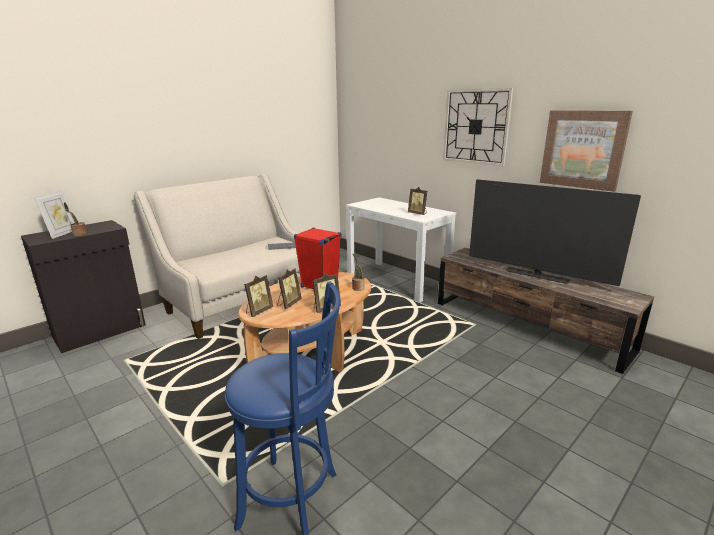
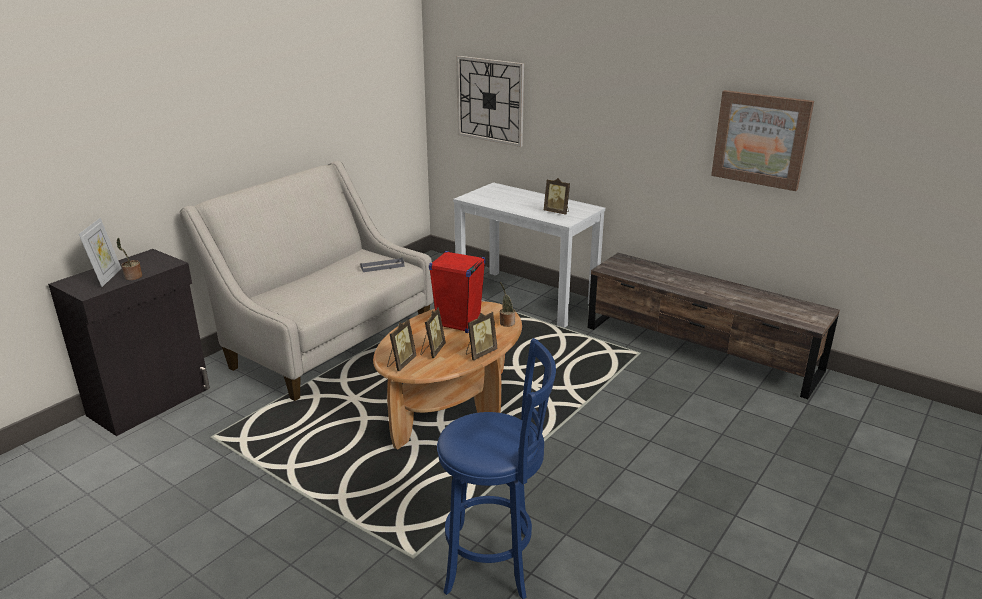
camera: 10 degrees left, 5 degrees up
wall clock [443,88,513,166] -> wall clock moved to [456,56,524,147]
television [469,179,641,286] -> none

